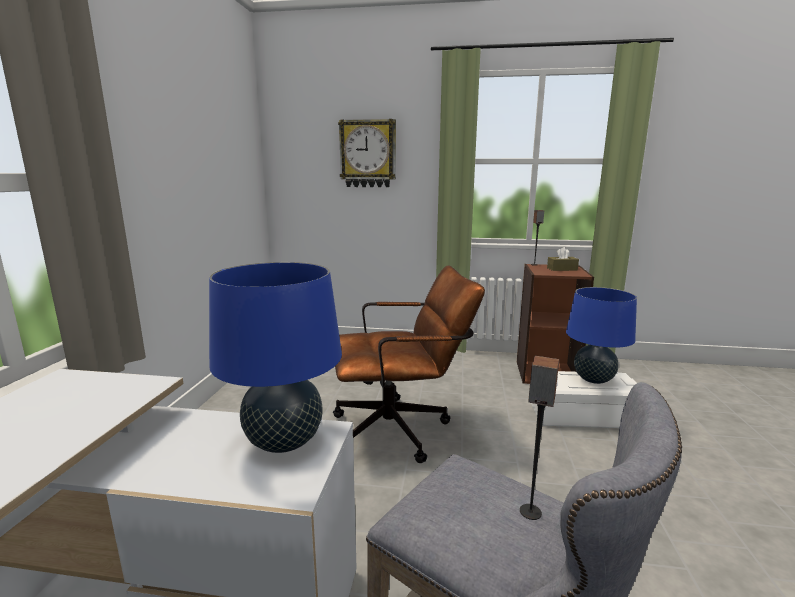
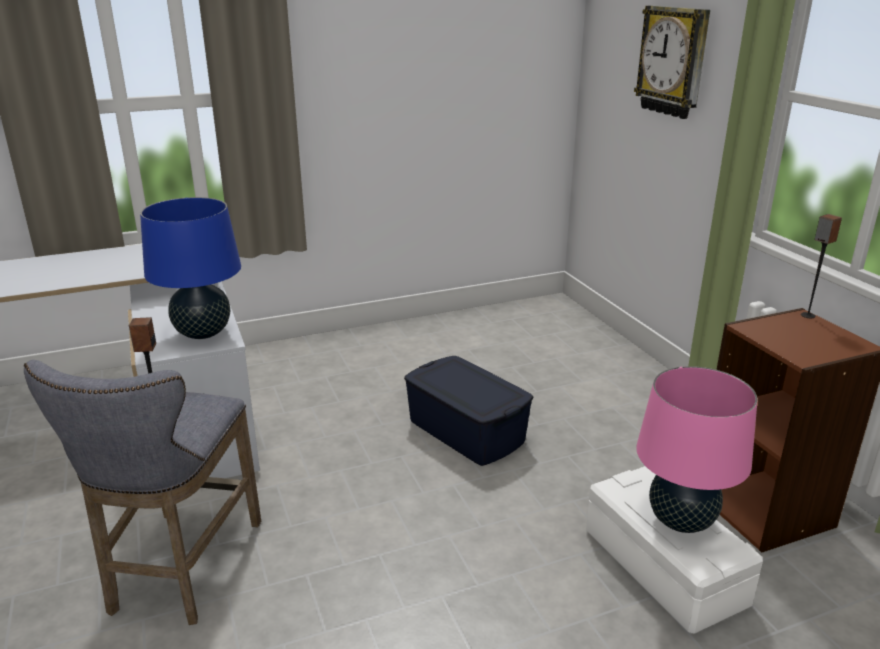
camera: 60 degrees right, 10 degrees up
brown office chair [333,265,485,463] -> blue storage box [404,356,533,466]
brown tissue box [547,247,579,271] -> none
blue table lamp [566,287,637,384] -> pink table lamp [636,366,758,533]

